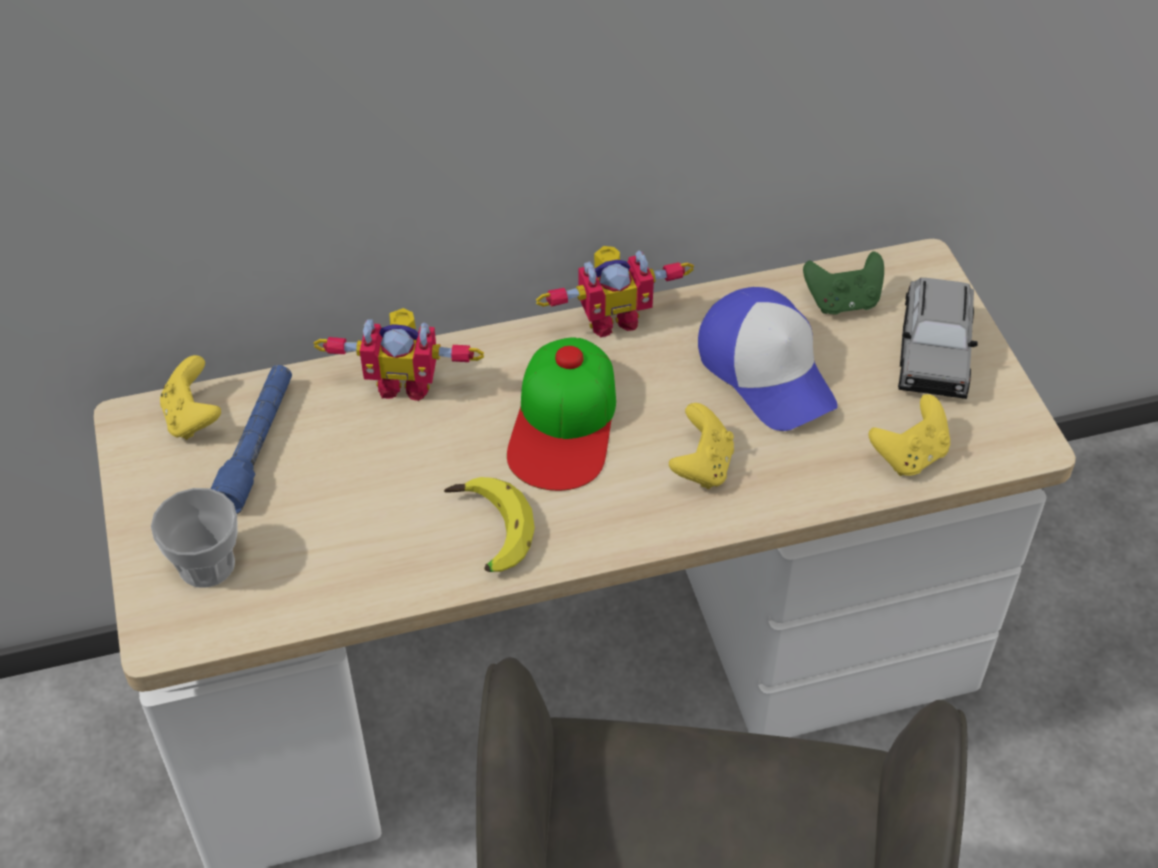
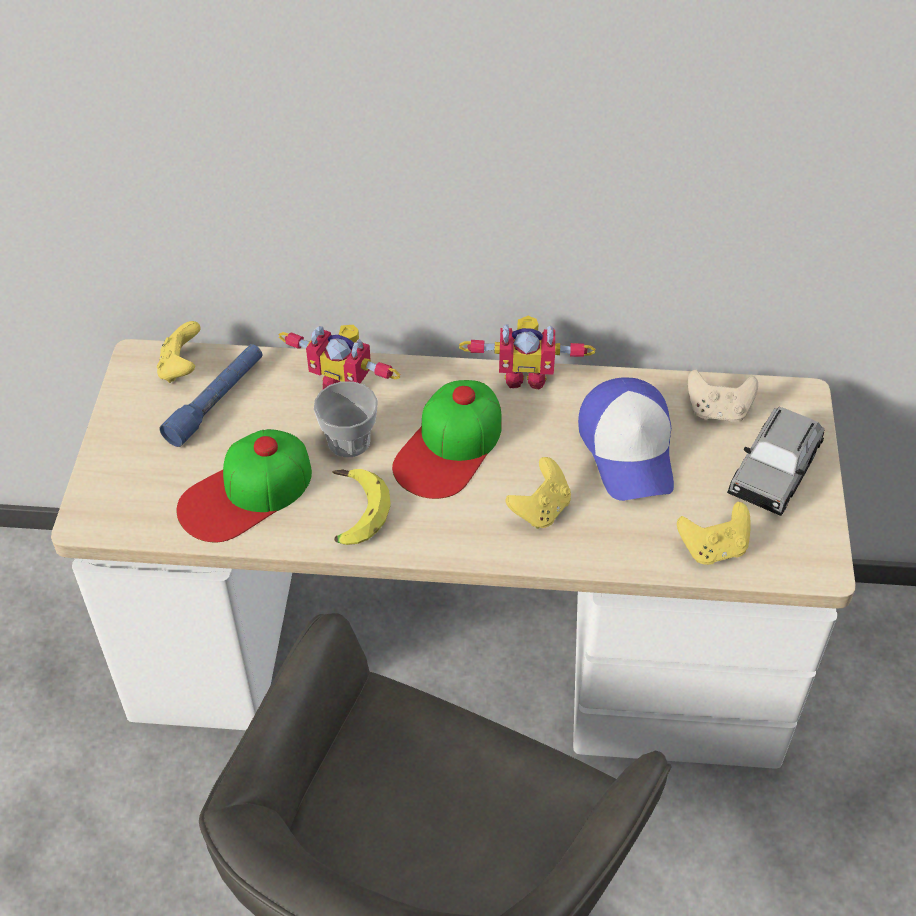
camera: 20 degrees right, 0 degrees up
cup [151,488,238,588] -> cup moved to [314,381,378,457]
green game controller [803,251,884,315] -> beige game controller [688,369,758,422]
none -> cap [177,429,312,542]

